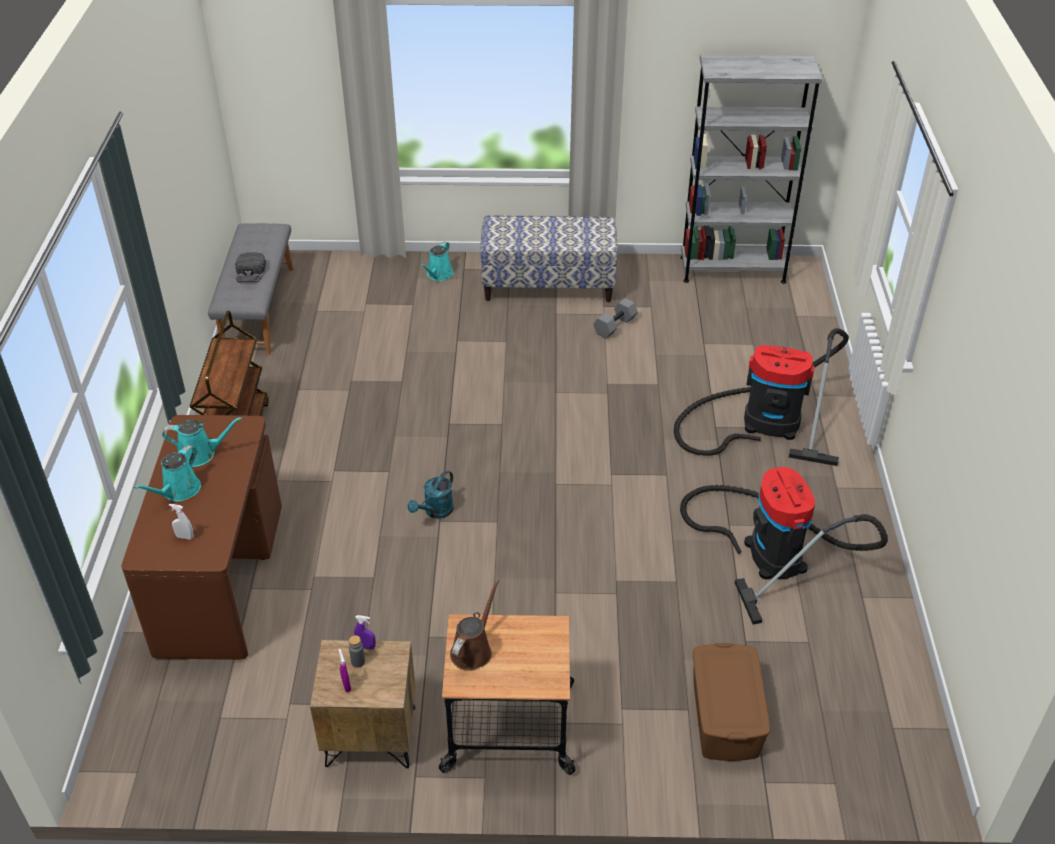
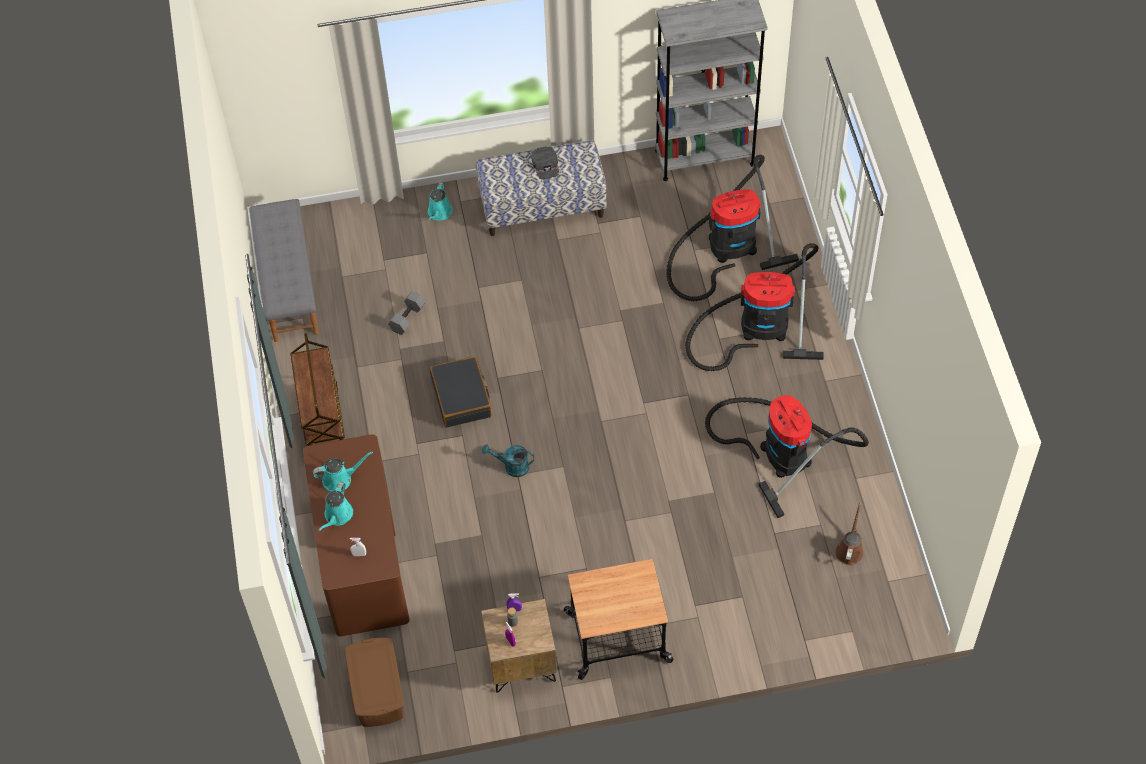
camera: 10 degrees left, 15 degrees up
black cap [235,252,266,283] -> black cap moved to [531,146,559,179]
turquoise watering can [407,470,454,519] -> turquoise watering can turned 75 degrees clockwise [482,444,535,477]
brown watering can [450,579,499,671] -> brown watering can moved to [836,502,863,565]
grey dumbbell [593,298,638,339] -> grey dumbbell moved to [388,291,426,335]
brown storage box [693,643,770,761] -> brown storage box moved to [345,638,404,727]
none -> black suitcase [430,356,491,428]
none -> vacuum cleaner [666,155,799,301]

